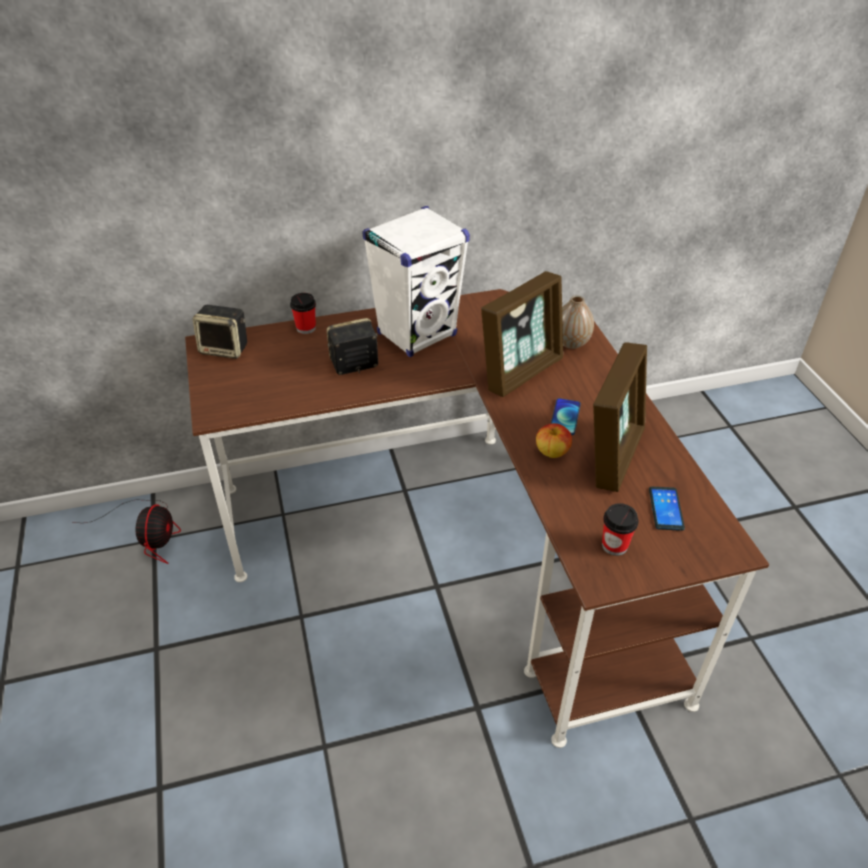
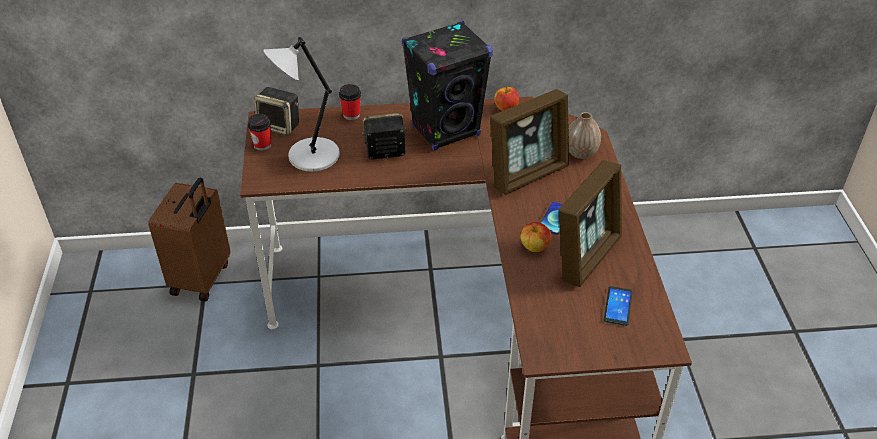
camera: 10 degrees right, 0 degrees up
fan [72,499,181,564] -> brown suitcase [148,177,230,301]
white speaker [362,206,470,357] -> black speaker [402,21,493,151]
cup [602,503,638,556] -> cup moved to [247,114,271,151]
none -> grey table lamp [263,37,340,172]
none -> apple [494,86,519,111]

